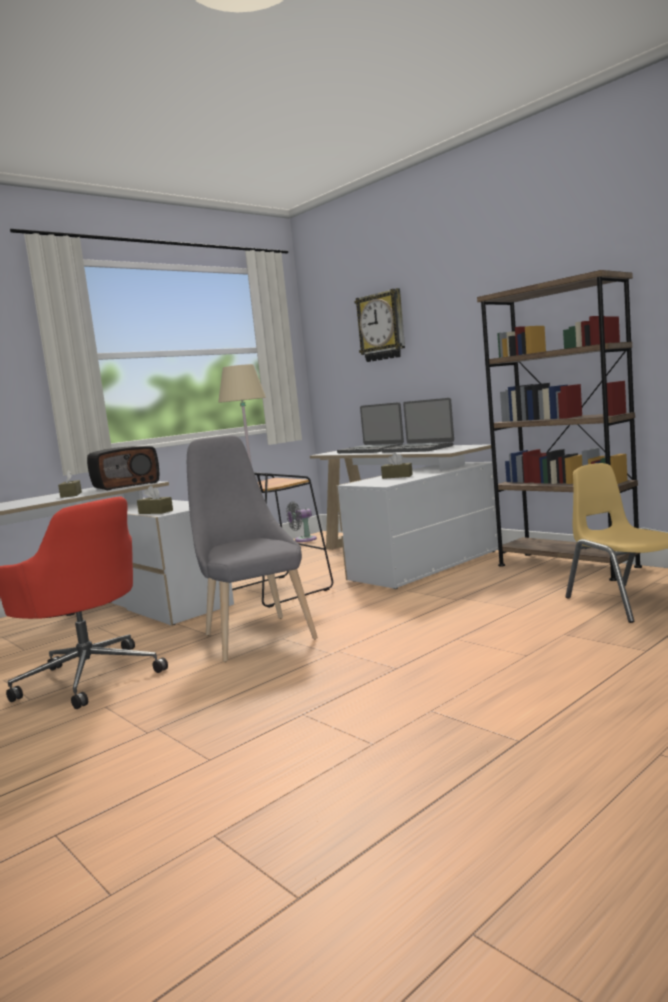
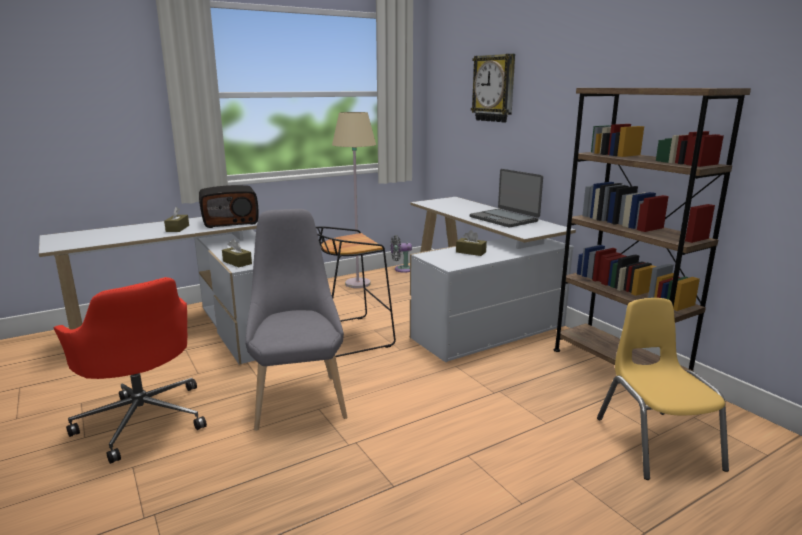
camera: 10 degrees right, 10 degrees up
laptop [337,402,404,453] -> none

